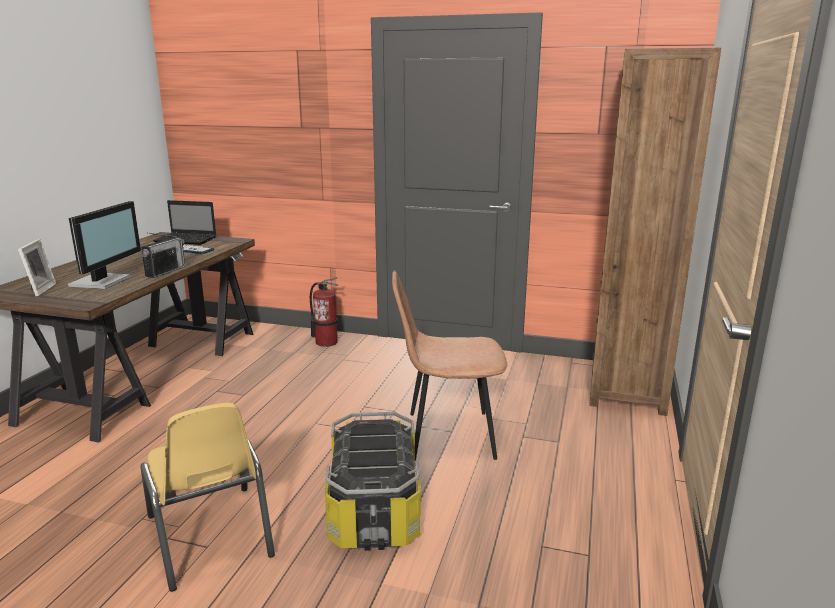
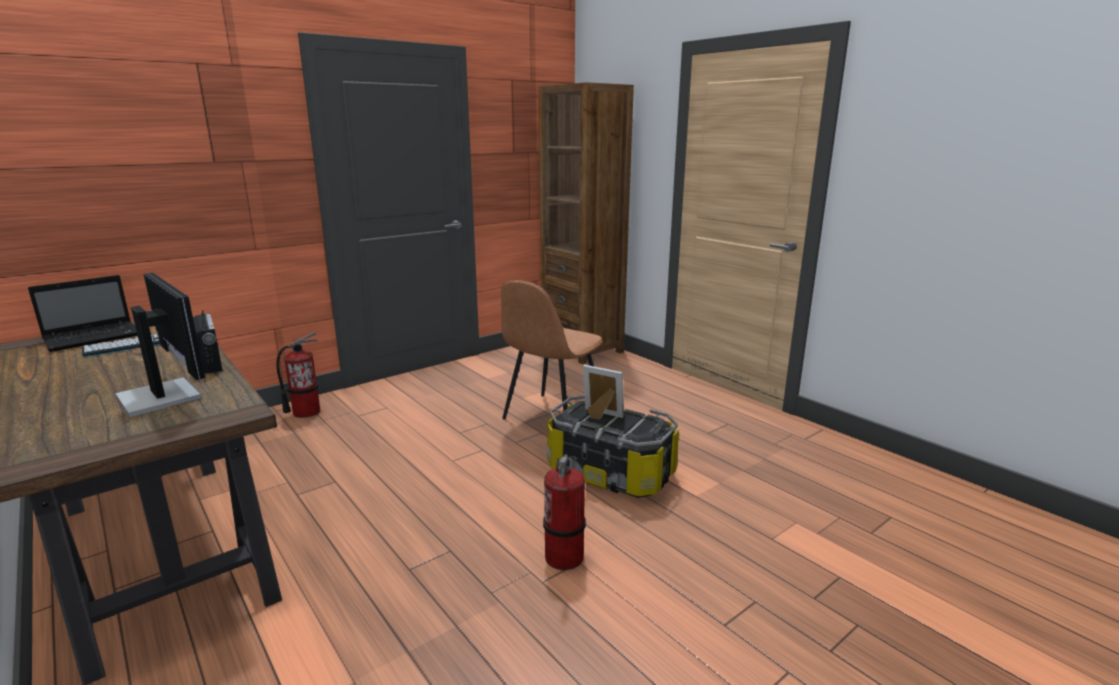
camera: 55 degrees left, 0 degrees up
picture frame [18,239,56,296] -> picture frame moved to [583,365,624,419]
yellow chair [140,403,275,592] -> fire extinguisher [543,454,586,570]

